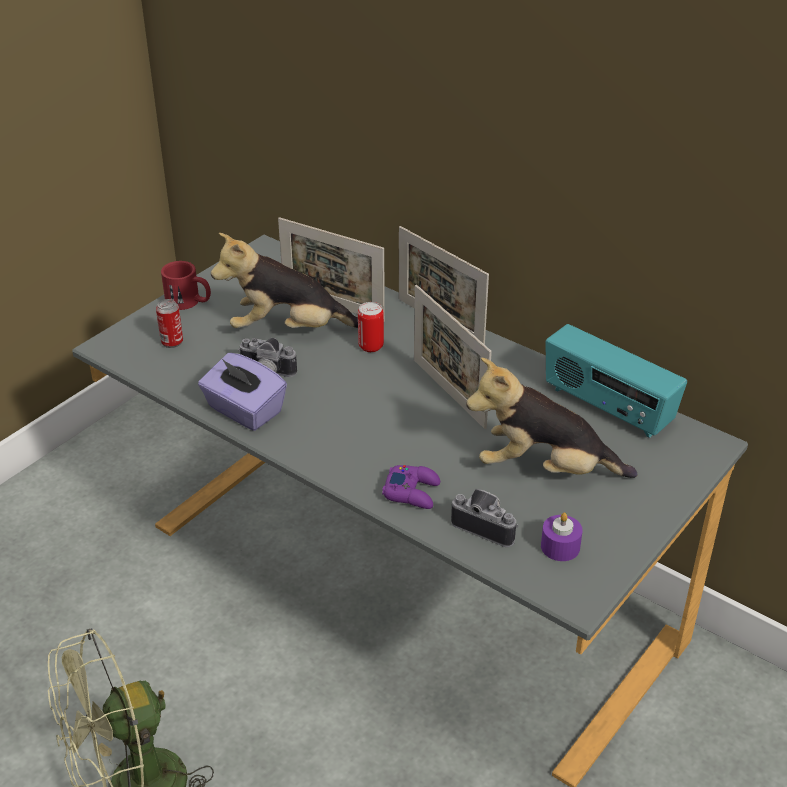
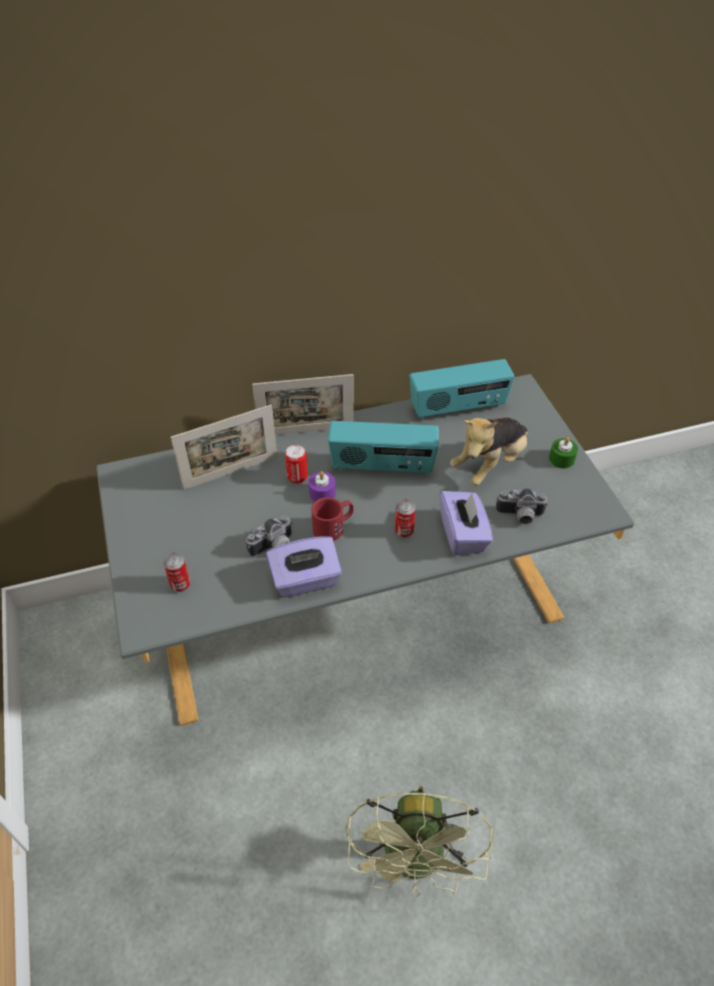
camera: 55 degrees left, 10 degrees up
red mug [161,261,211,310] -> red mug moved to [311,497,354,541]
plush toy [211,233,358,328] -> none
purple game controller [382,465,440,509] -> purple tissue box [439,491,493,556]
picture frame [414,285,492,429] -> radio [328,421,439,475]
camera [451,489,519,547] -> camera turned 150 degrees counterclockwise [495,488,548,524]
purple candle [541,513,583,561] -> purple candle moved to [309,471,336,501]
none -> can [395,499,416,537]
none -> green candle [549,437,578,468]

